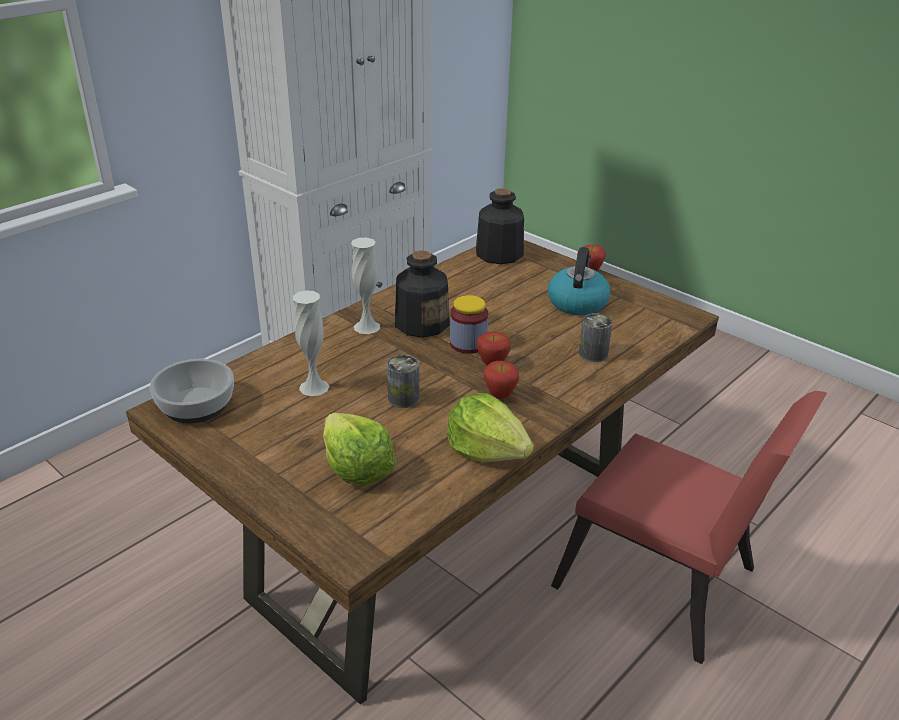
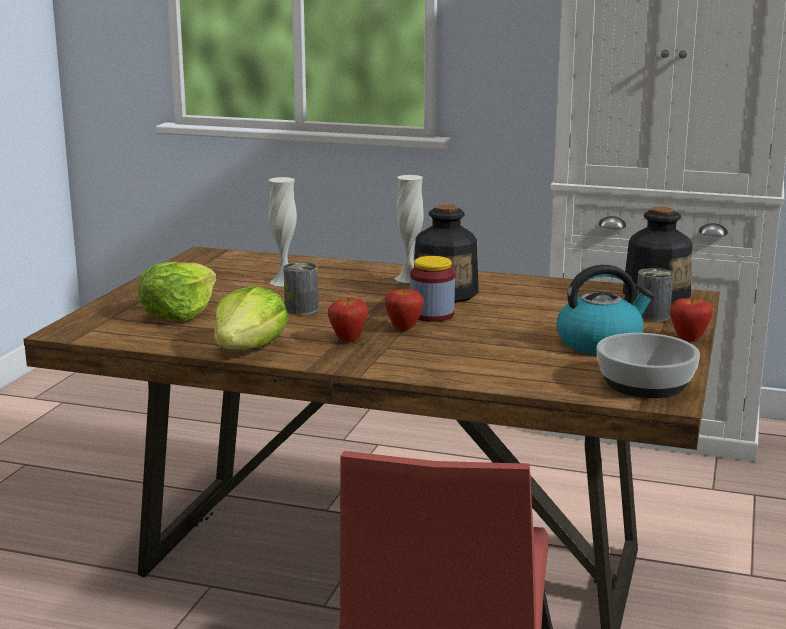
camera: 65 degrees right, 15 degrees down
bowl [150,359,234,423] -> bowl moved to [597,333,700,398]
can [579,313,612,362] -> can moved to [636,268,673,322]

